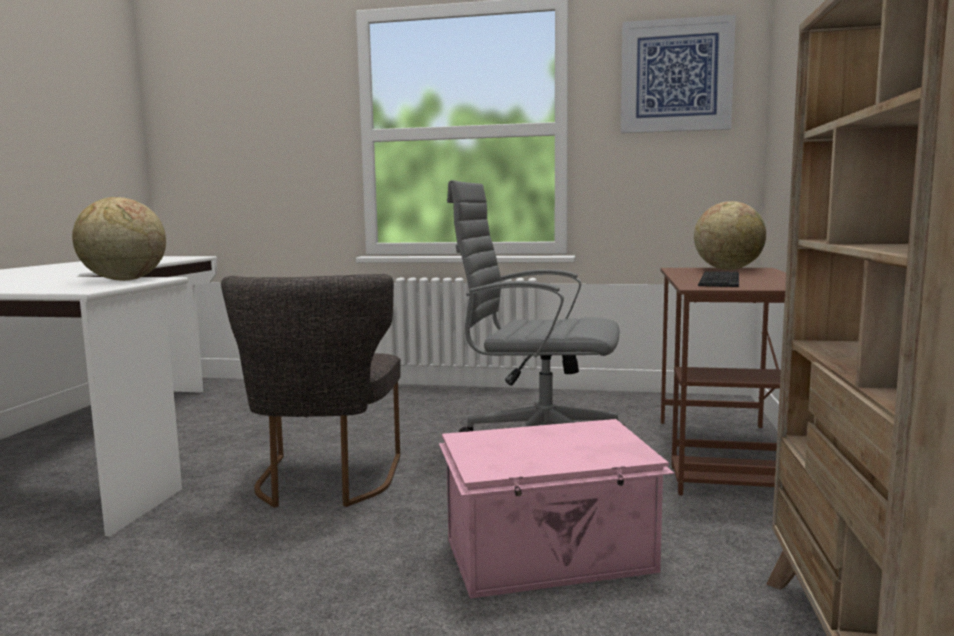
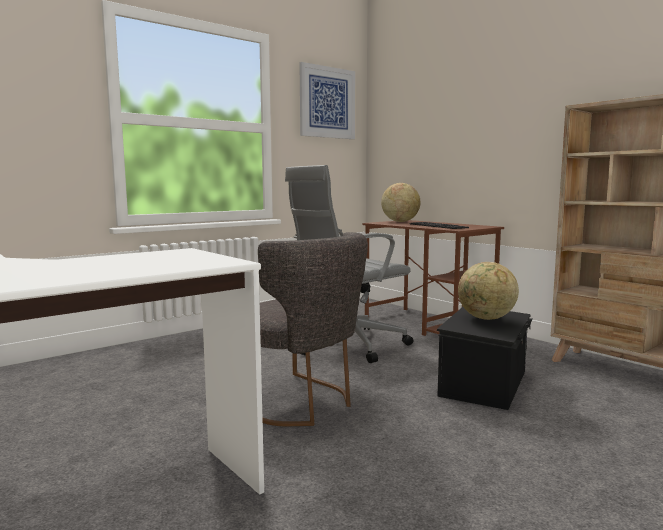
camera: 50 degrees left, 0 degrees up
globe [72,197,166,281] -> globe moved to [458,262,519,320]
pink storage box [439,419,675,599] -> black storage box [437,307,533,410]

